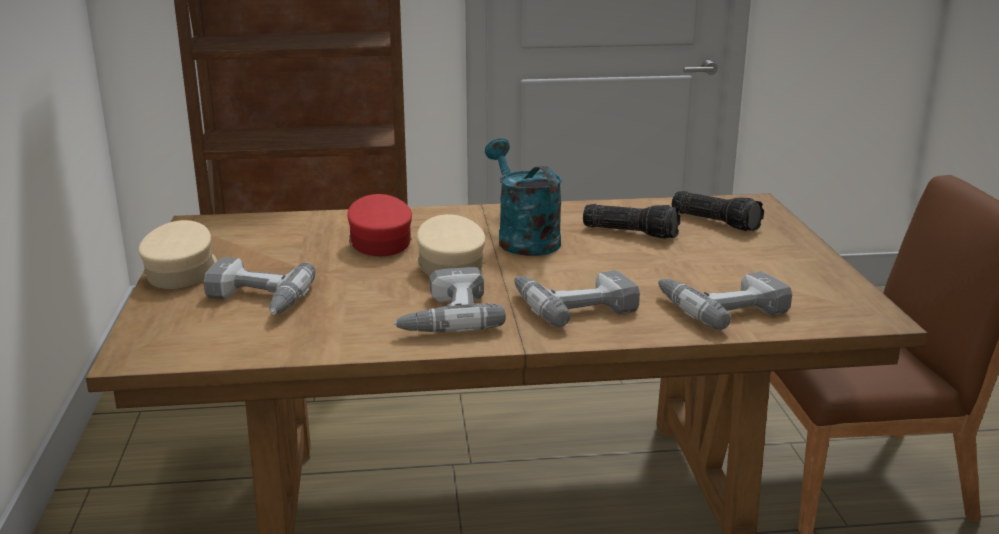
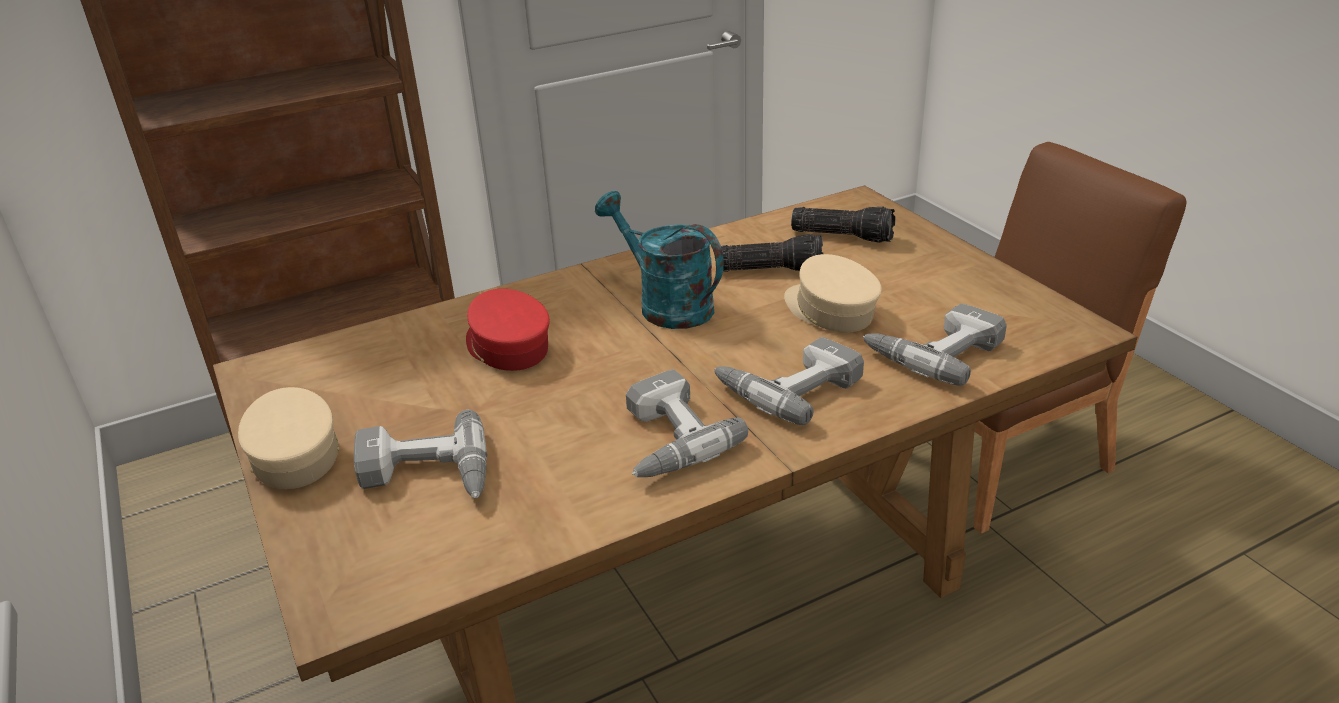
camera: 20 degrees left, 10 degrees up
beige cap [417,214,485,276] -> beige cap moved to [784,254,882,332]

